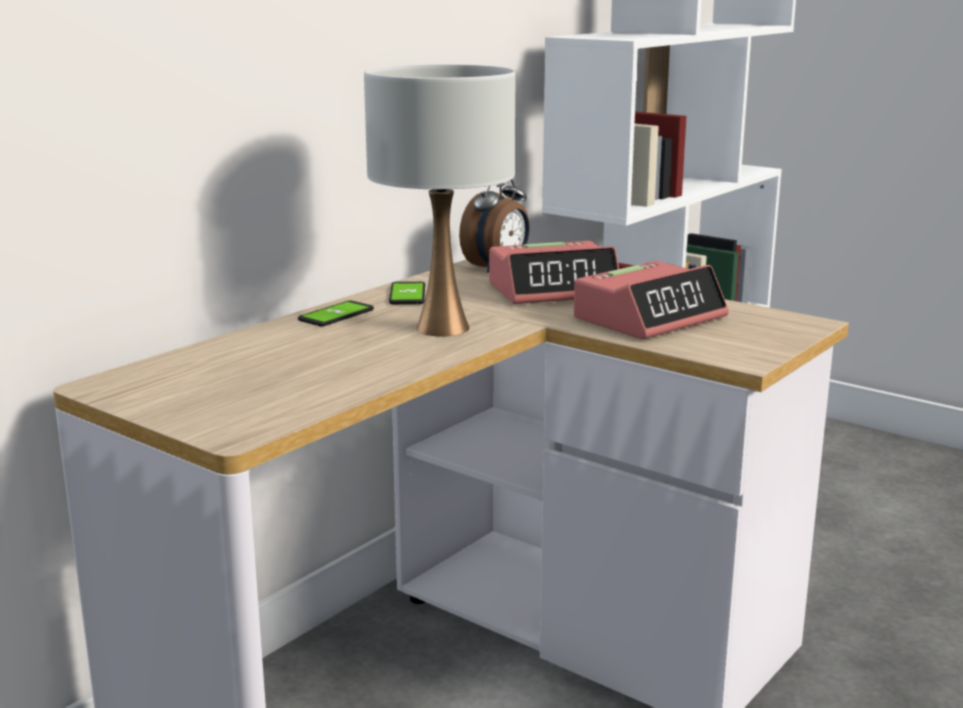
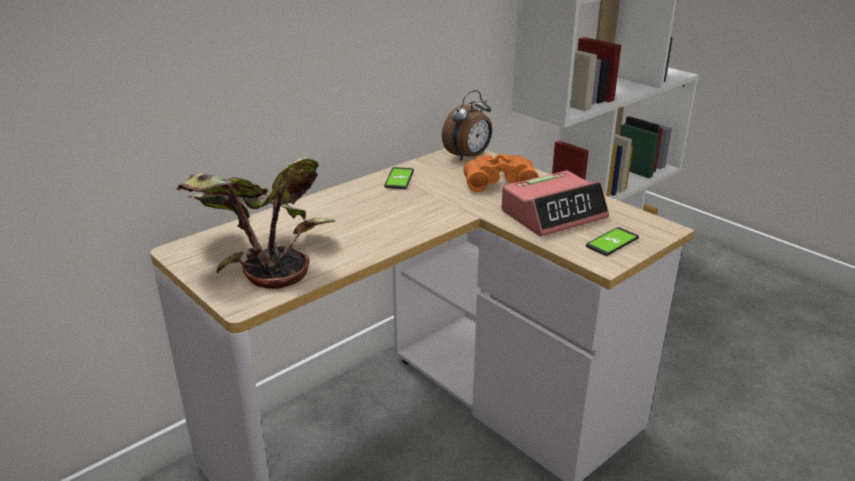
camera: 10 degrees right, 10 degrees up
phone [298,301,374,326] -> phone moved to [586,227,639,256]
white table lamp [364,64,516,337] -> none
alarm clock [489,241,619,304] -> orange binoculars [463,154,539,192]
none -> potted plant [176,157,336,289]

